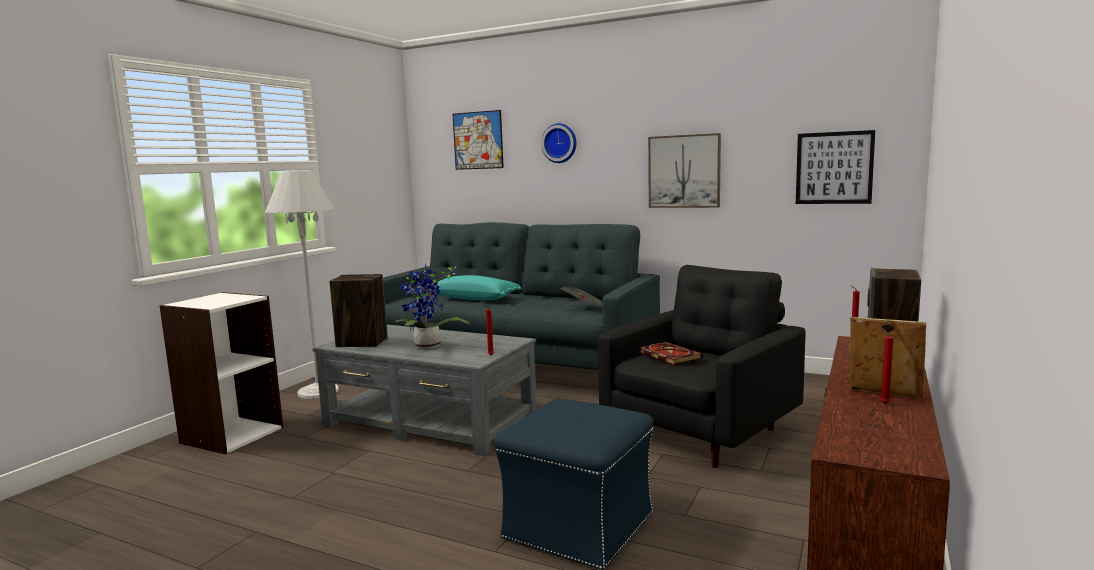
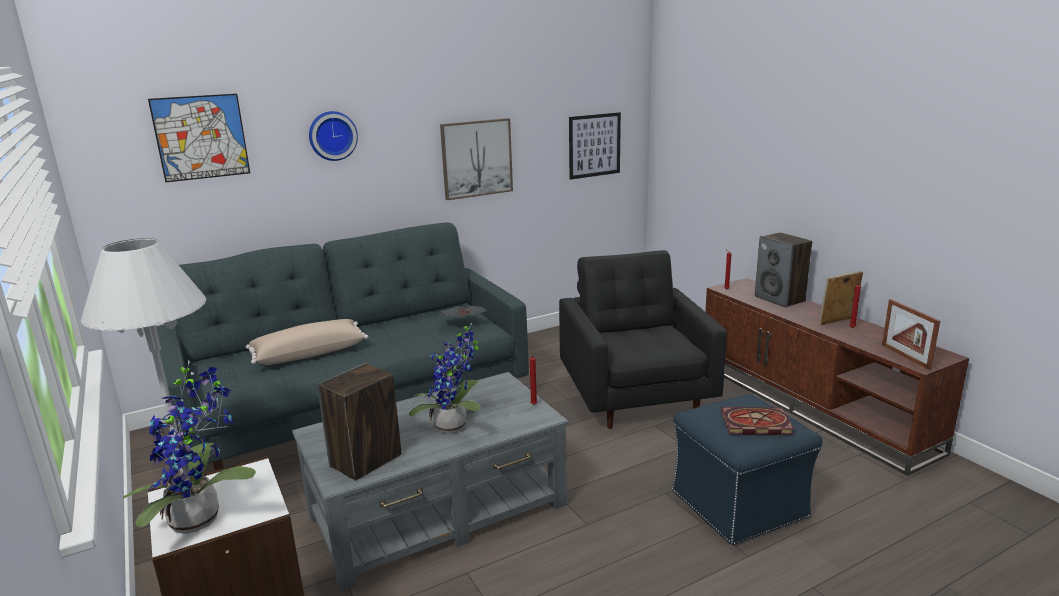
camera: 55 degrees left, 10 degrees up
turquoise pillow [430,275,521,300] -> beige pillow [246,319,368,365]
book [638,342,703,365] -> book moved to [721,407,794,435]
none -> potted plant [123,361,256,534]
none -> picture frame [882,299,940,370]

